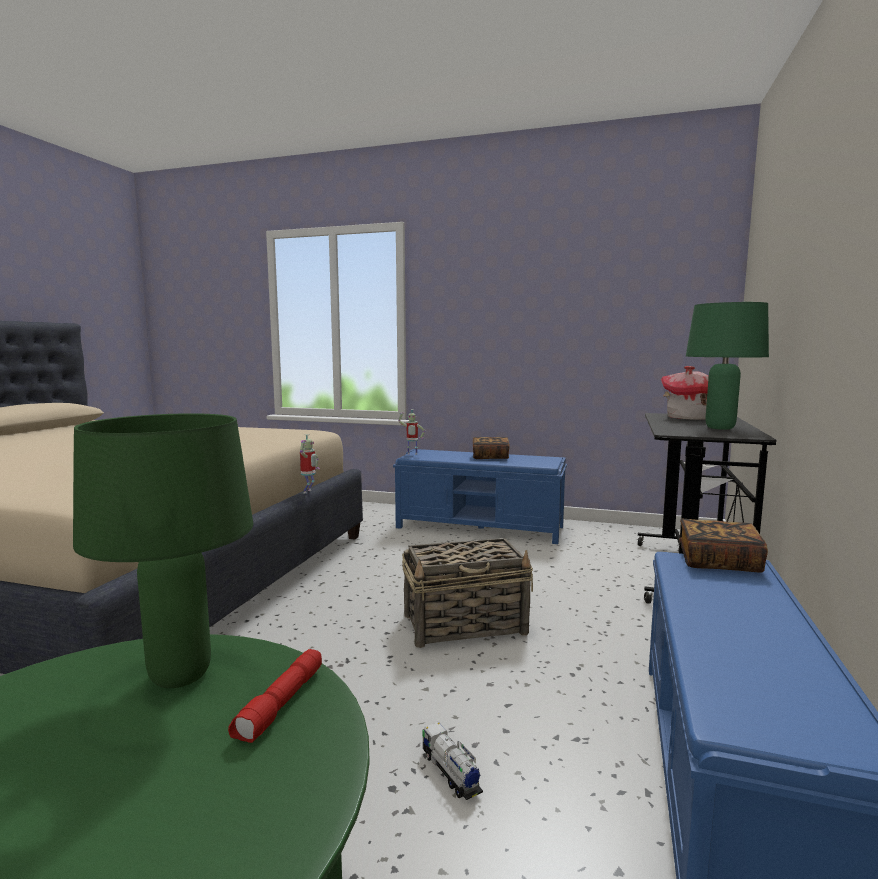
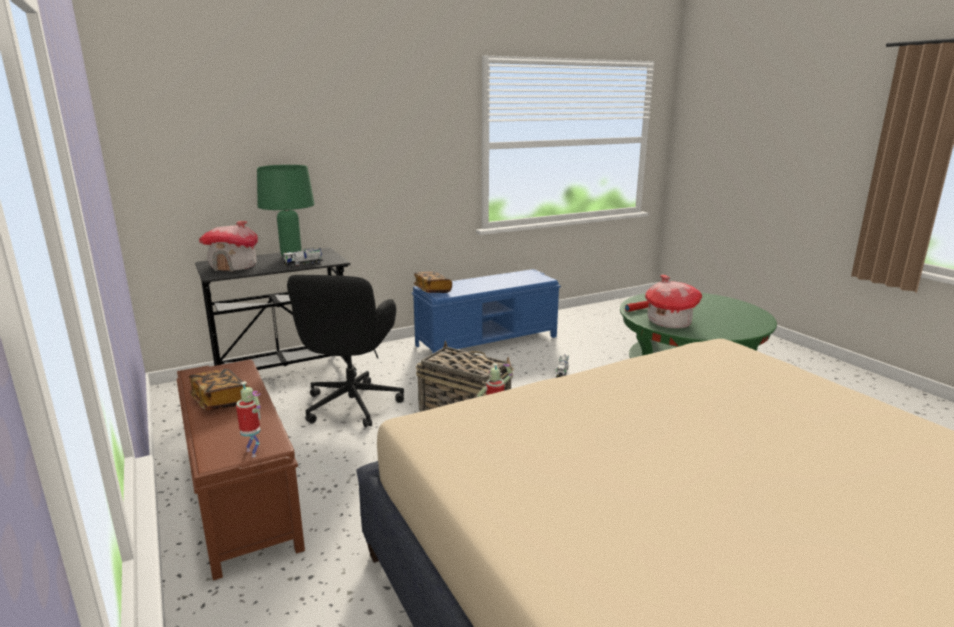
camera: 135 degrees left, 10 degrees up
green table lamp [73,413,254,688] -> toy house [645,275,702,328]
blue bench [393,449,567,544] -> brown bench [177,359,305,581]
none -> toy truck [283,248,324,268]
none -> black office chair [287,275,404,428]

